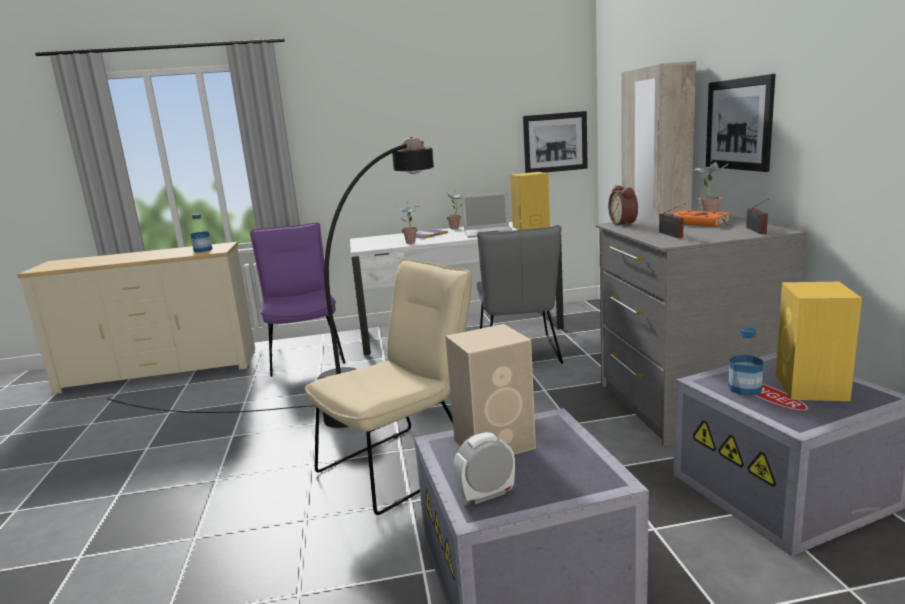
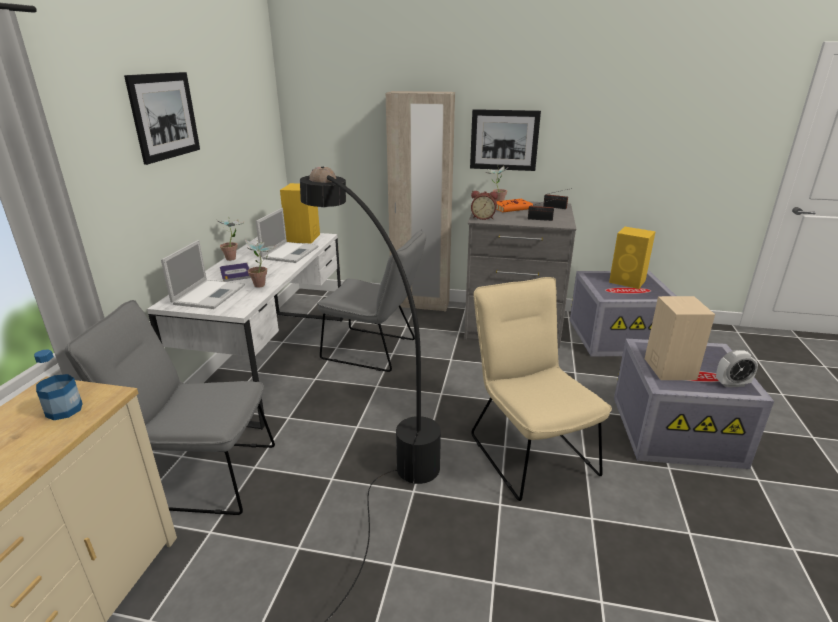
camera: 70 degrees left, 10 degrees up
purple chair [250,223,345,377] -> grey chair [65,300,275,515]
alarm clock [454,432,515,504] -> alarm clock turned 90 degrees counterclockwise [716,350,758,387]
picture [523,111,588,173] -> picture moved to [124,72,200,165]
bottle [728,327,763,395] -> none
none -> laptop [161,240,245,309]

